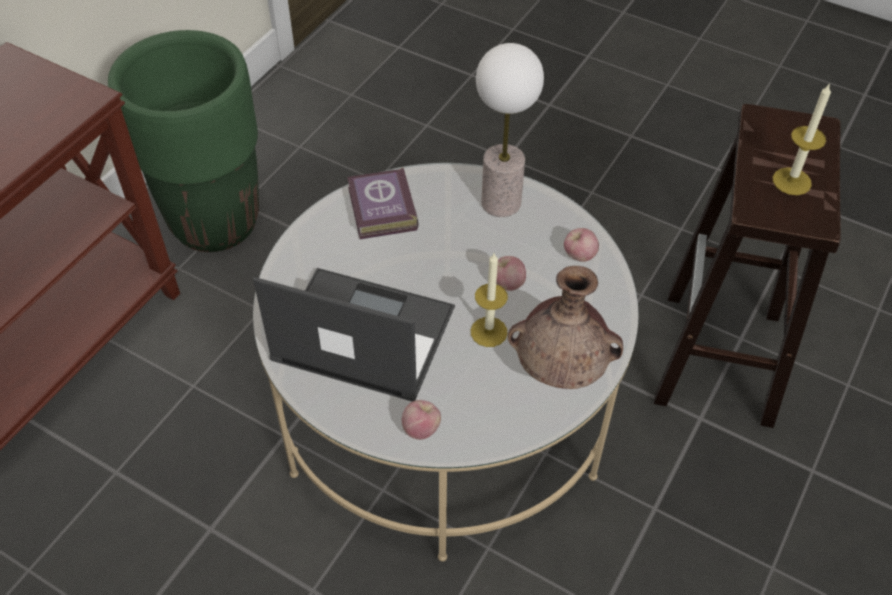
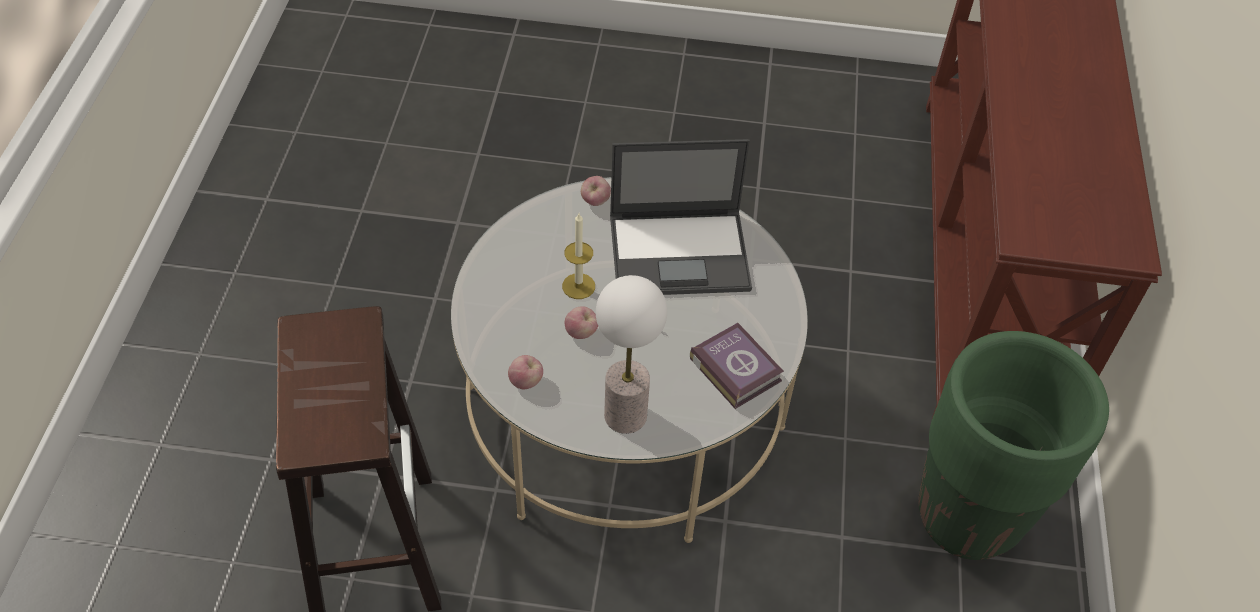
camera: 155 degrees right, 0 degrees up
brown vase [508,266,623,389] -> none
candle [773,83,831,195] -> none

